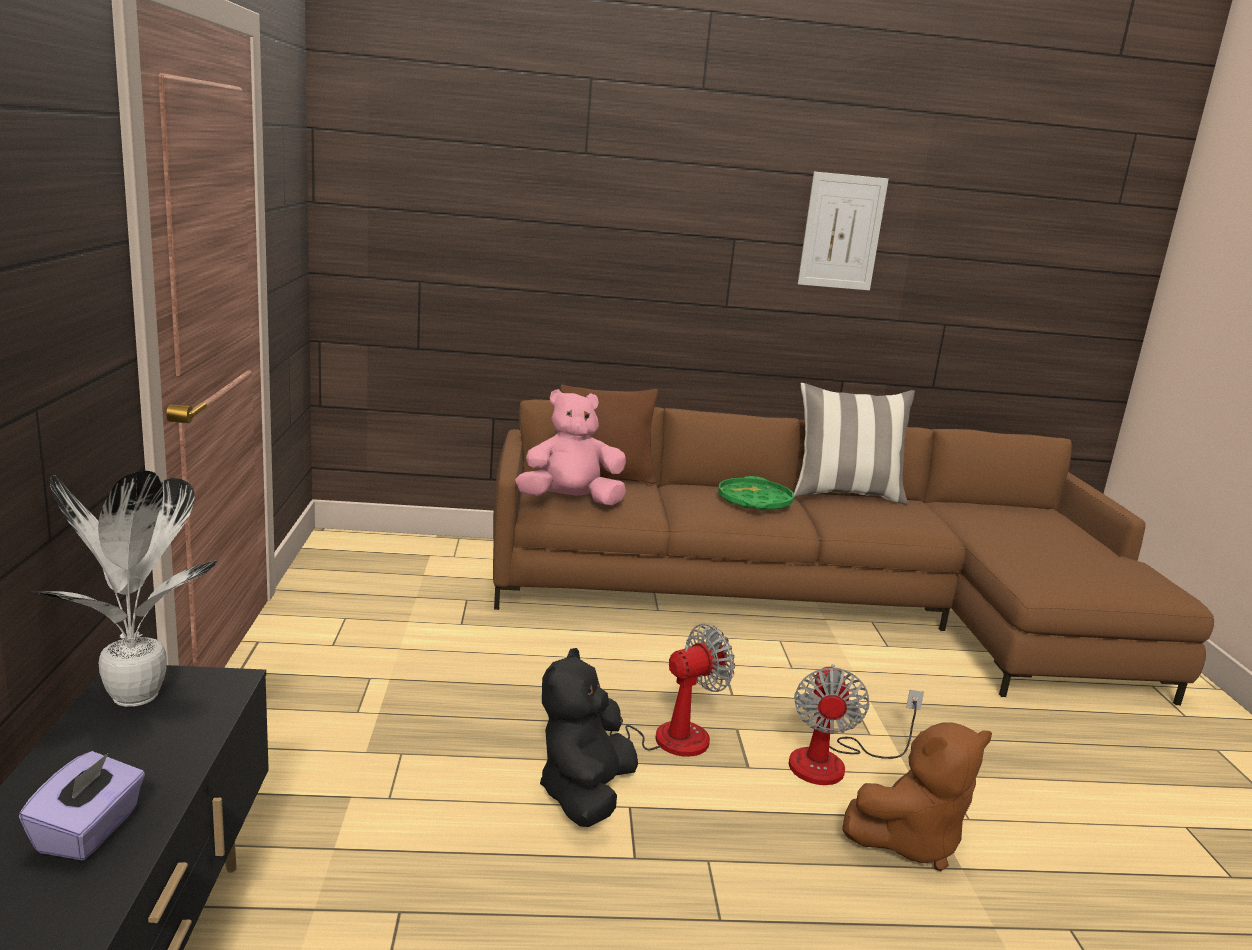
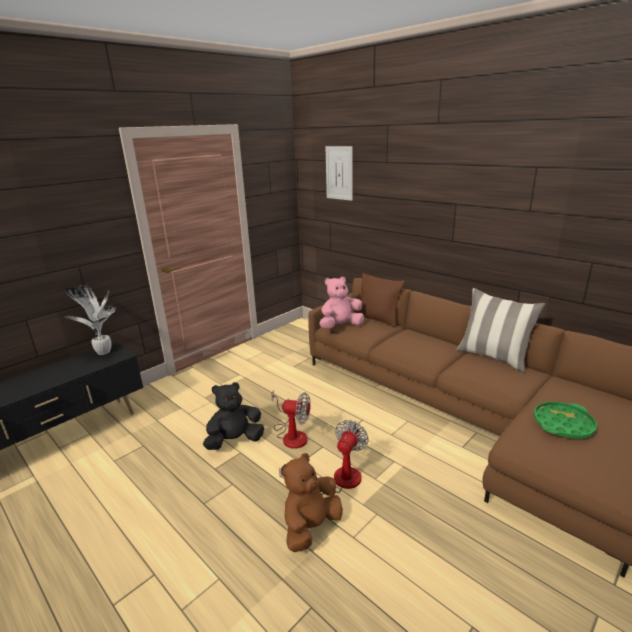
camera: 50 degrees right, 5 degrees up
purple tissue box [19,751,145,861] -> none
pink plush toy [515,389,626,505] -> pink plush toy turned 60 degrees counterclockwise [319,277,364,329]
green tray [718,476,794,511] -> green tray moved to [534,402,597,439]
fan [789,664,924,785] -> fan turned 150 degrees clockwise [279,420,369,495]
picture [798,171,889,291] -> picture moved to [325,146,353,201]
brown plush toy [842,722,992,871] -> brown plush toy turned 105 degrees clockwise [281,453,343,552]

